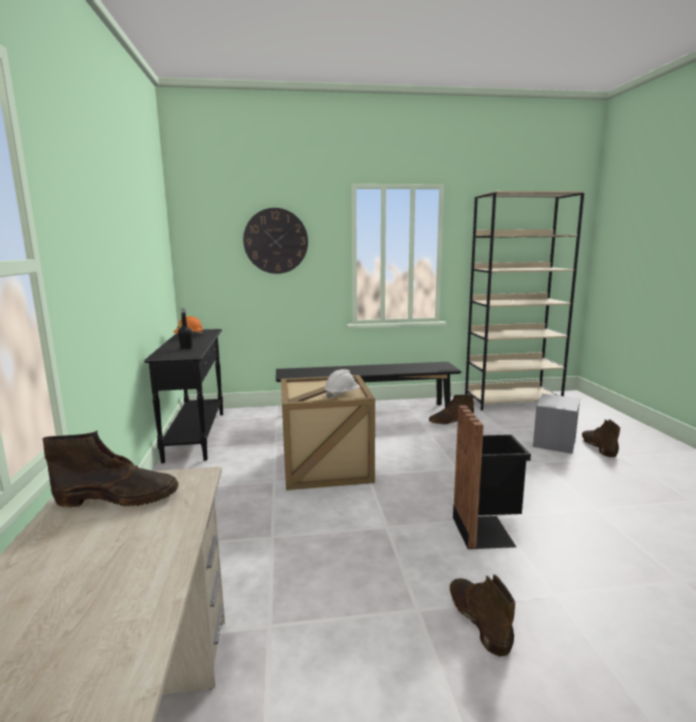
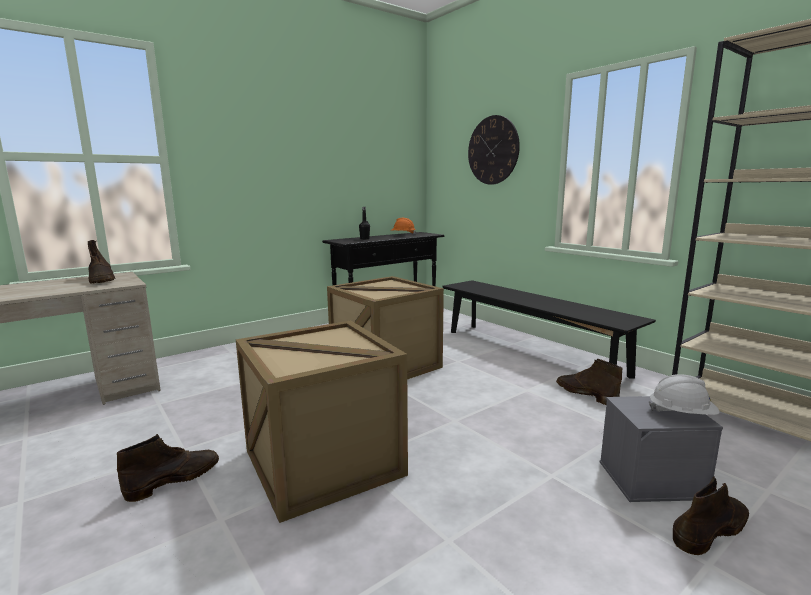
camera: 60 degrees right, 0 degrees up
white hard hat [324,369,360,399] -> white hard hat moved to [649,374,720,415]
black trash can [453,405,531,549] -> crate [236,321,408,523]

